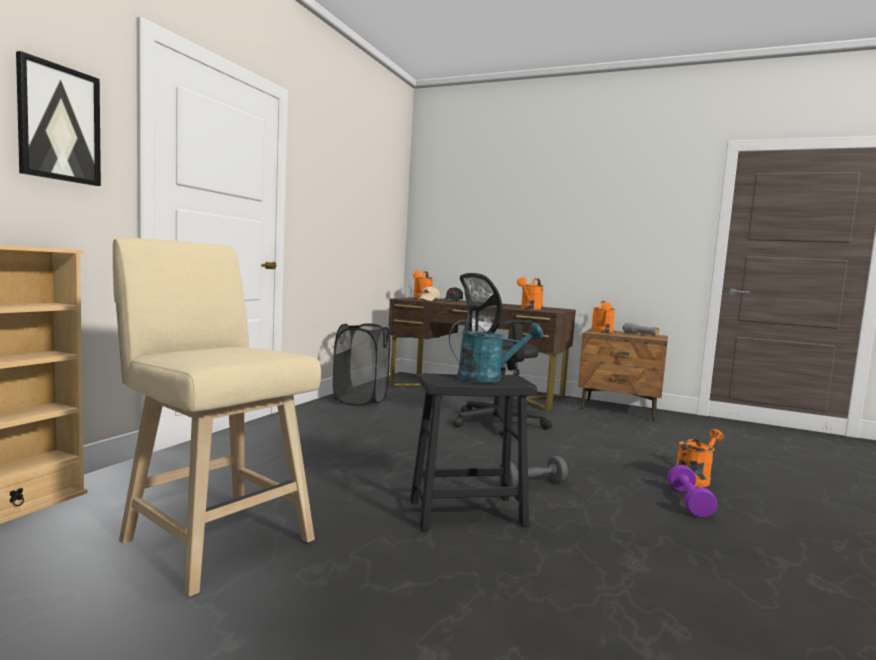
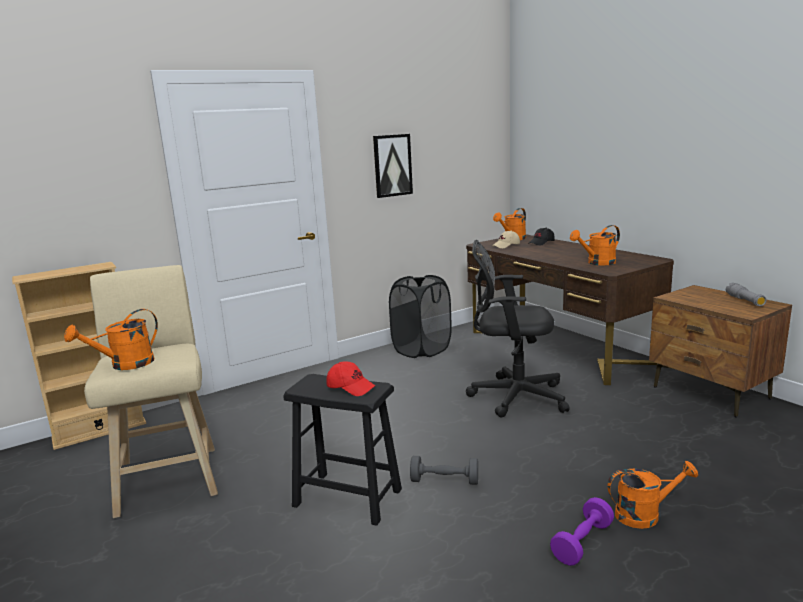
camera: 35 degrees right, 10 degrees up
picture [16,51,101,186] -> picture moved to [373,134,413,198]
turquoise watering can [449,320,543,383] -> red cap [326,362,375,396]
orange watering can [591,301,615,333] -> orange watering can moved to [64,309,158,370]

